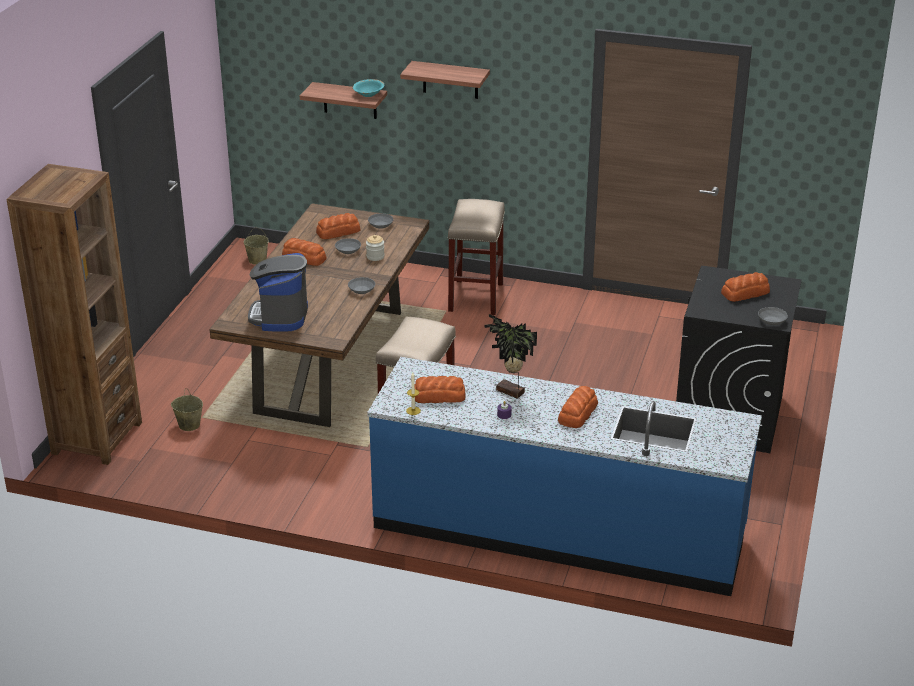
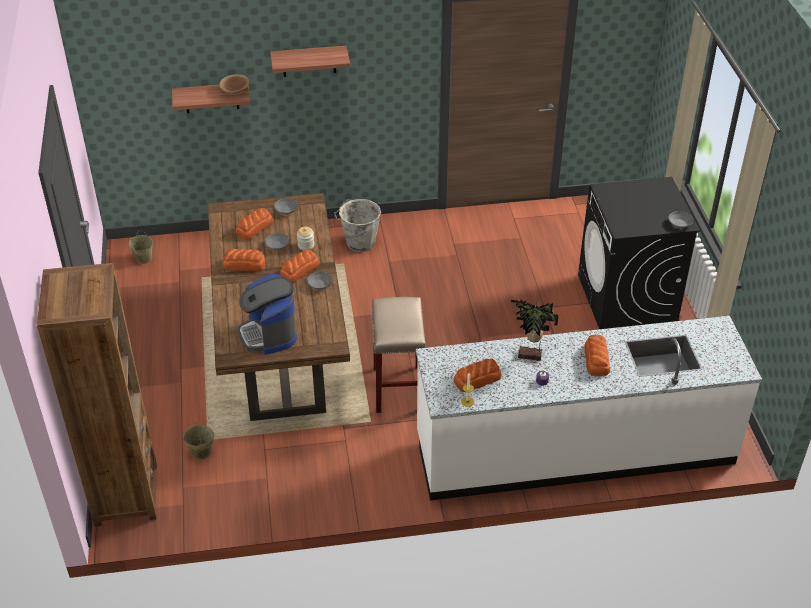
camera: 25 degrees left, 10 degrees up
turquoise bowl [353,79,384,97] -> brown bowl [219,74,249,94]
blue counter [367,357,762,596] -> white counter [416,316,762,500]
beige stool [447,199,505,315] -> grey bucket [334,199,381,252]
bread [721,272,770,302] -> bread moved to [280,249,319,283]

